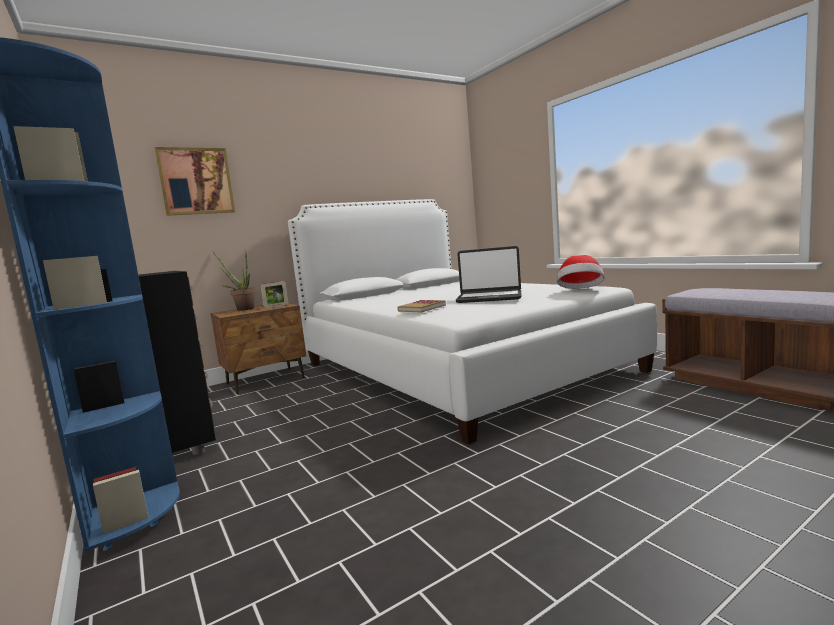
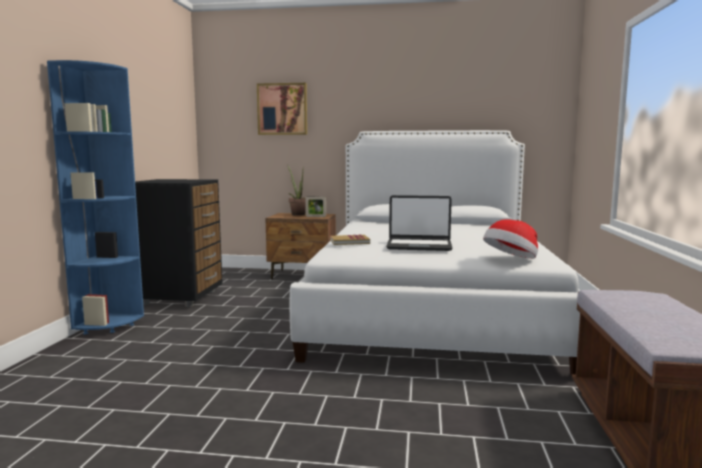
camera: 40 degrees right, 0 degrees up
laptop [455,246,521,303] -> laptop turned 45 degrees counterclockwise [386,195,452,251]

